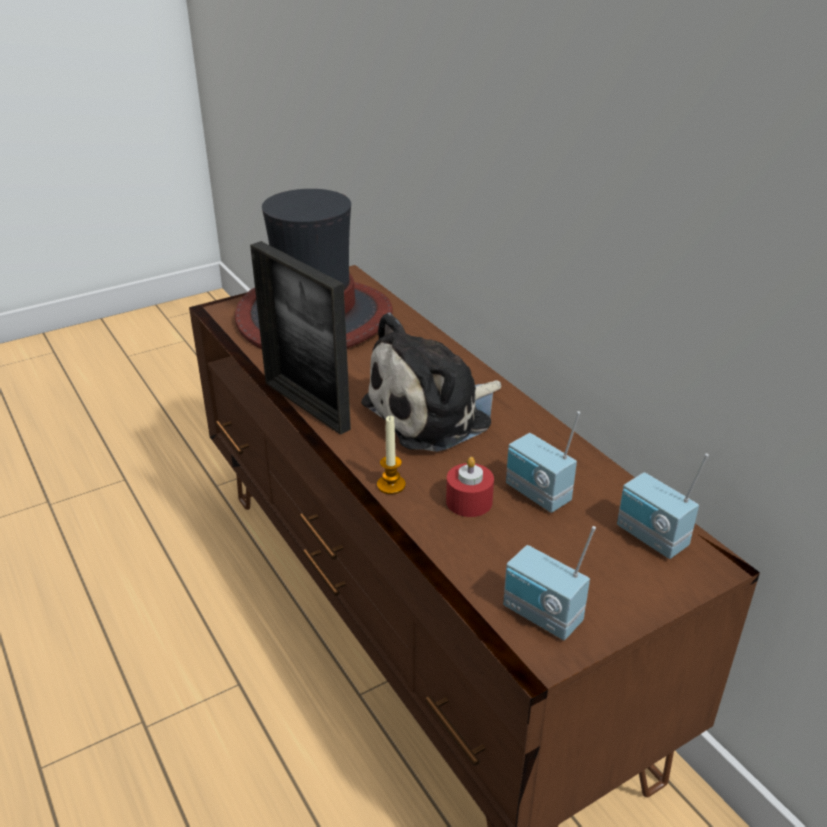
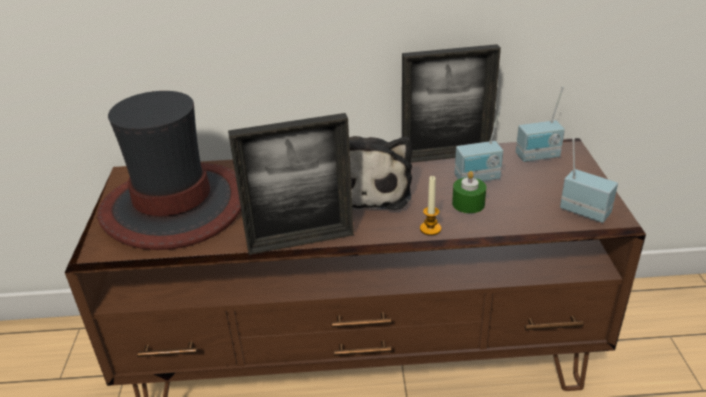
camera: 60 degrees left, 0 degrees up
red candle [446,457,494,517] -> green candle [452,171,486,214]
radio [503,526,596,640] -> radio turned 120 degrees counterclockwise [560,138,618,223]
none -> picture frame [402,44,501,163]

